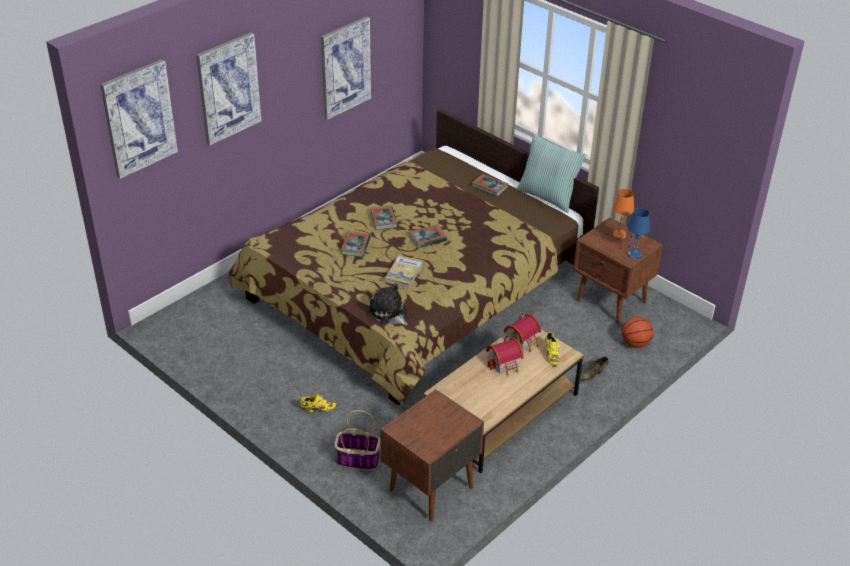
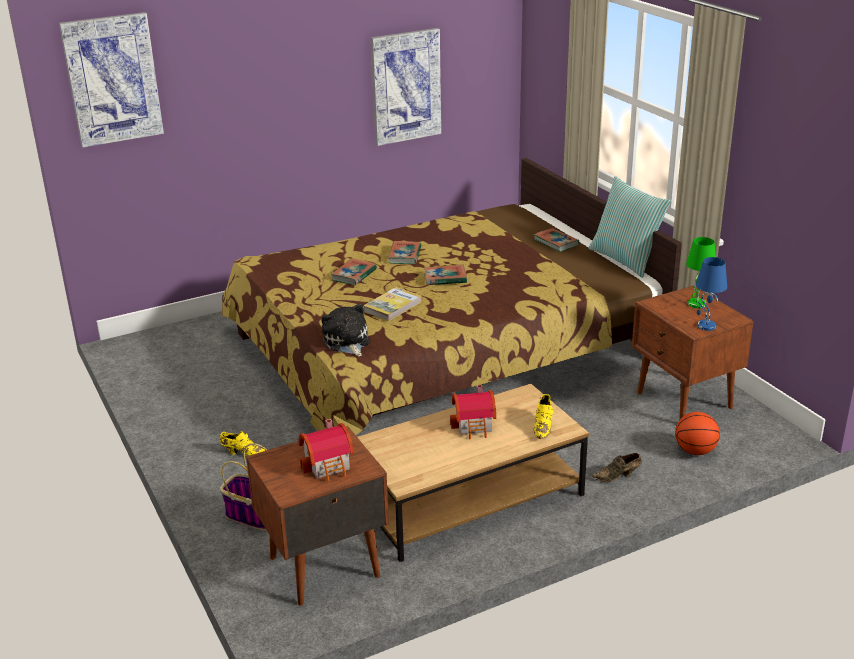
camera: 20 degrees right, 10 degrees down
picture [196,32,262,145] -> none
toy house [504,313,541,352] -> toy house moved to [298,419,354,482]
orange table lamp [613,189,634,239] -> green table lamp [686,237,716,308]

